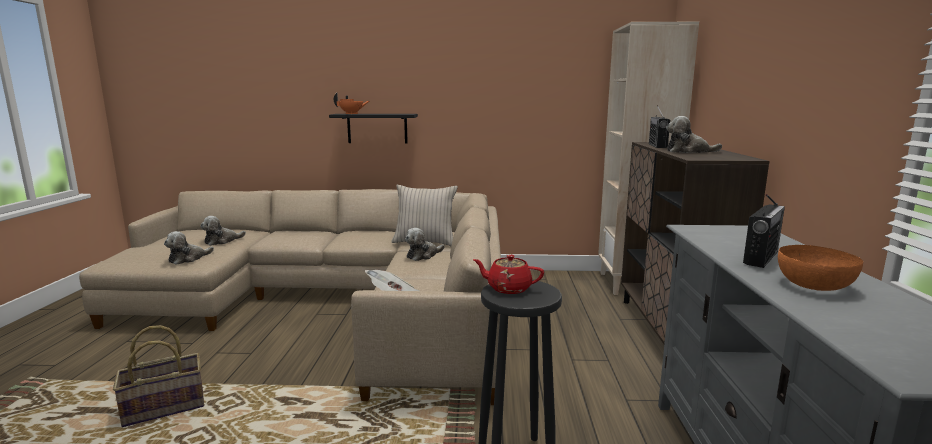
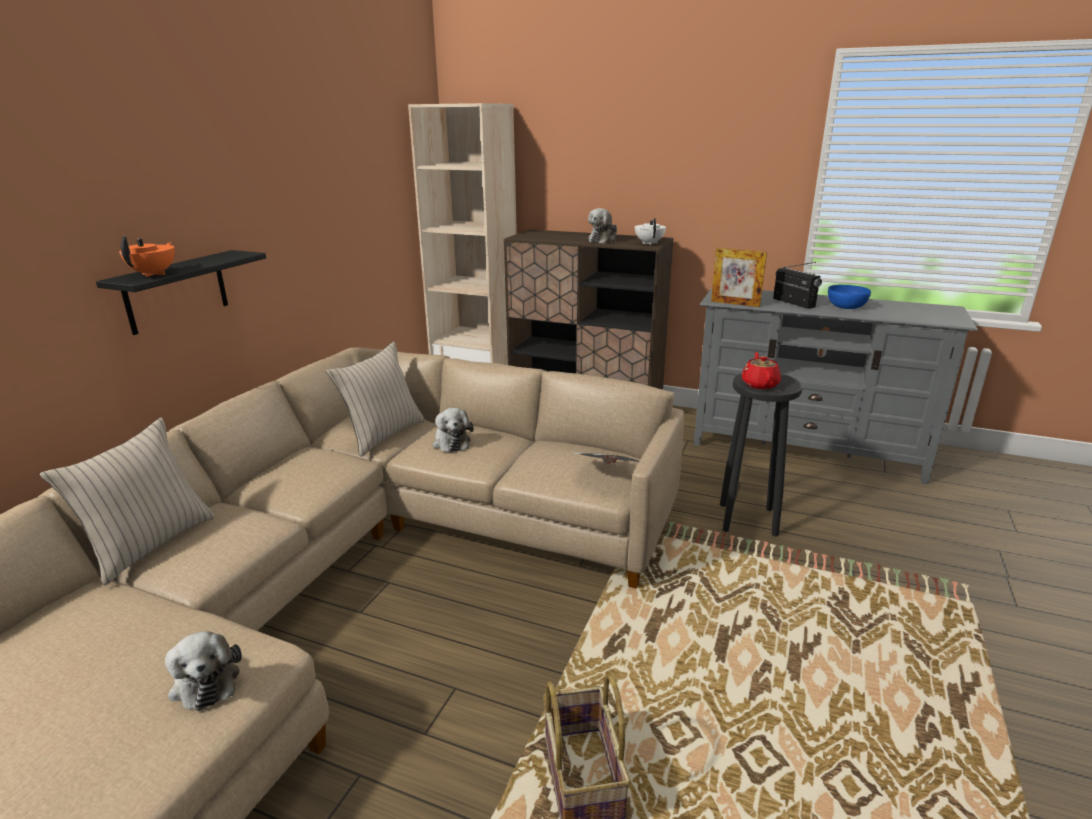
camera: 70 degrees left, 10 degrees up
plush toy [200,216,246,246] -> none
red teapot [473,255,544,294] -> red teapot turned 150 degrees clockwise [742,352,781,389]
radio [649,105,670,148] -> none
orange bowl [778,245,863,291] -> blue bowl [828,285,871,309]
none -> beige pillow [39,418,215,586]
none -> white teapot [635,218,666,245]
none -> picture frame [711,248,767,307]

